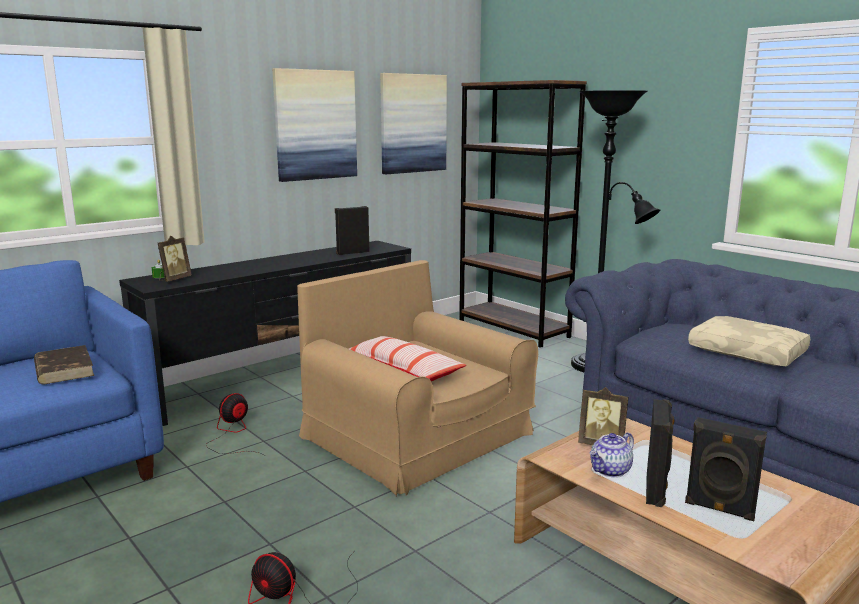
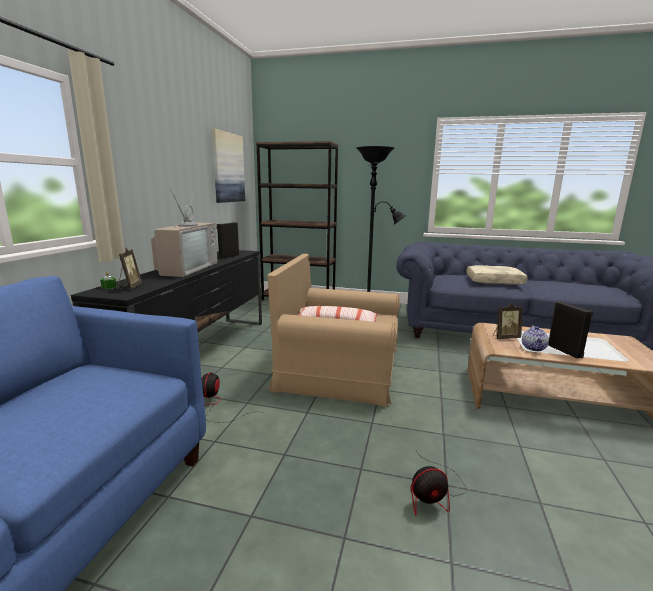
camera: 35 degrees left, 0 degrees up
brown book [34,345,94,384] -> none
picture [272,68,357,182] -> none
black speaker [685,417,767,521] -> none
none -> television [151,188,218,277]

